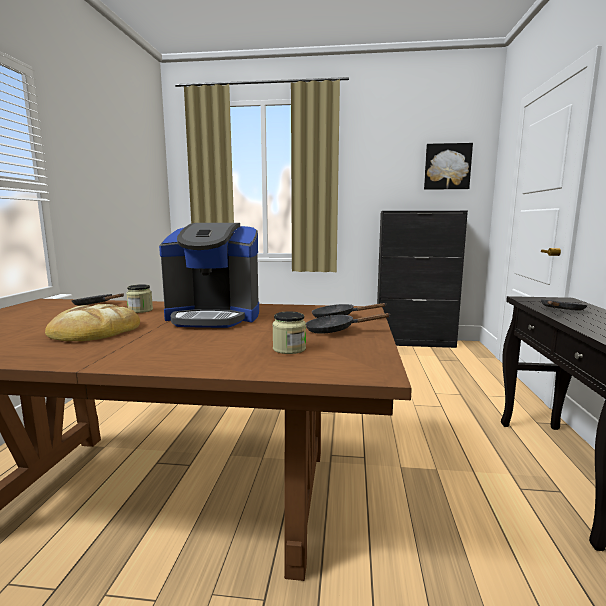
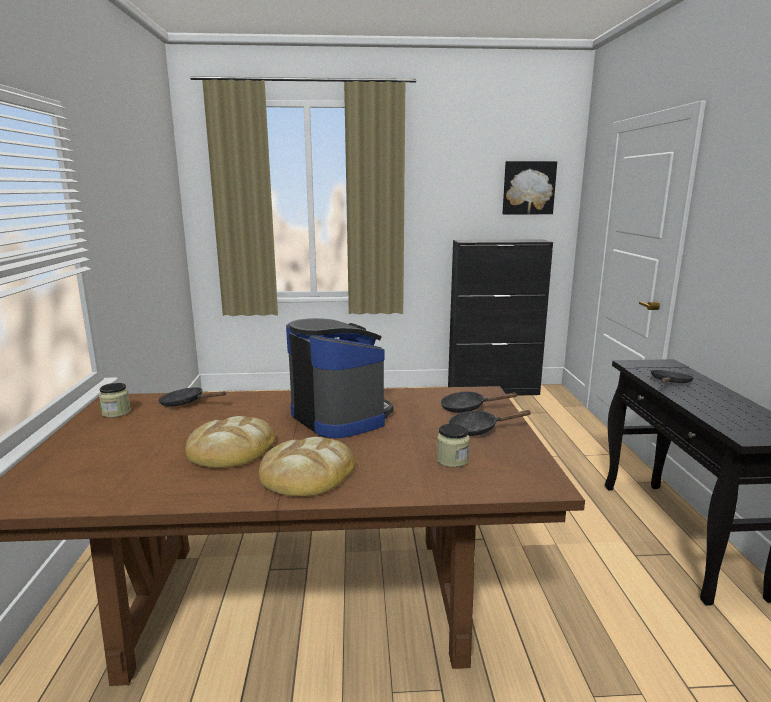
camera: 10 degrees left, 5 degrees up
jar [126,284,153,313] -> jar moved to [99,383,131,418]
coffee machine [159,223,259,328] -> coffee machine turned 120 degrees counterclockwise [286,318,394,438]
none -> bread [259,437,355,497]

